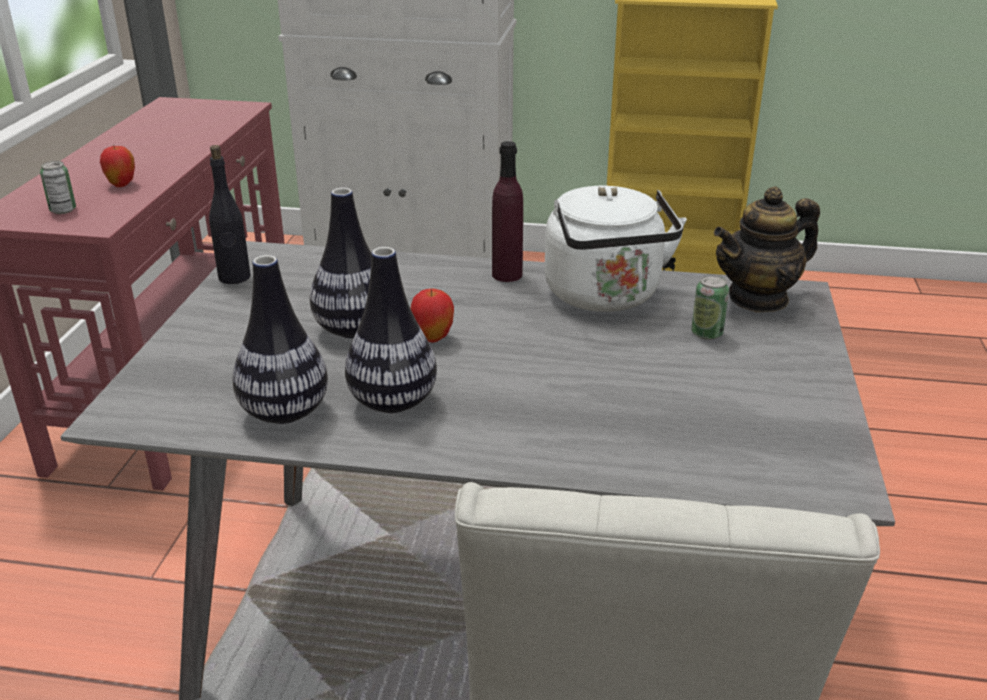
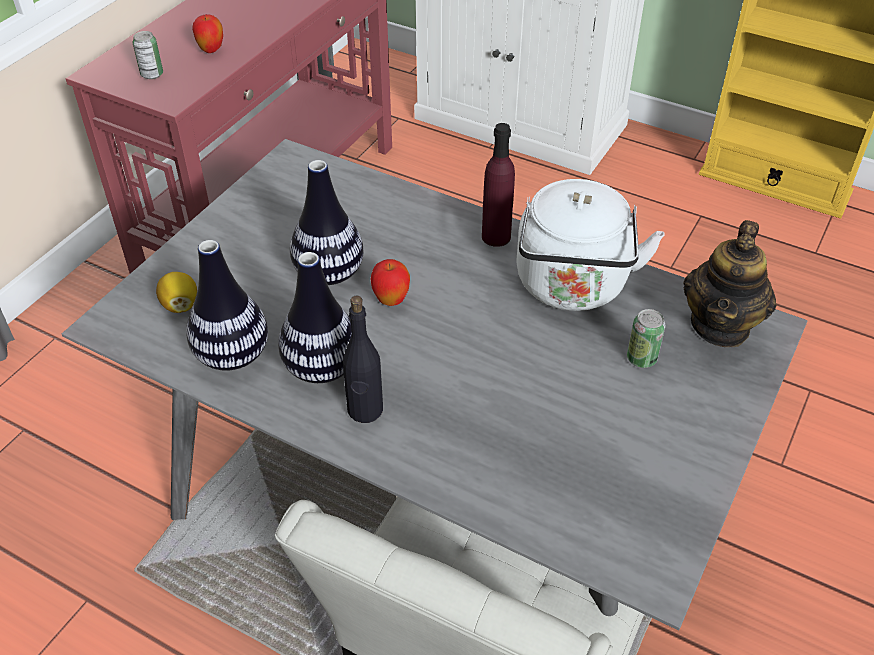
camera: 20 degrees right, 15 degrees up
black bottle [209,145,251,284] -> black bottle moved to [343,296,383,423]
teapot [714,186,820,312] -> teapot turned 60 degrees counterclockwise [683,220,777,347]
none -> lemon [156,272,197,313]

